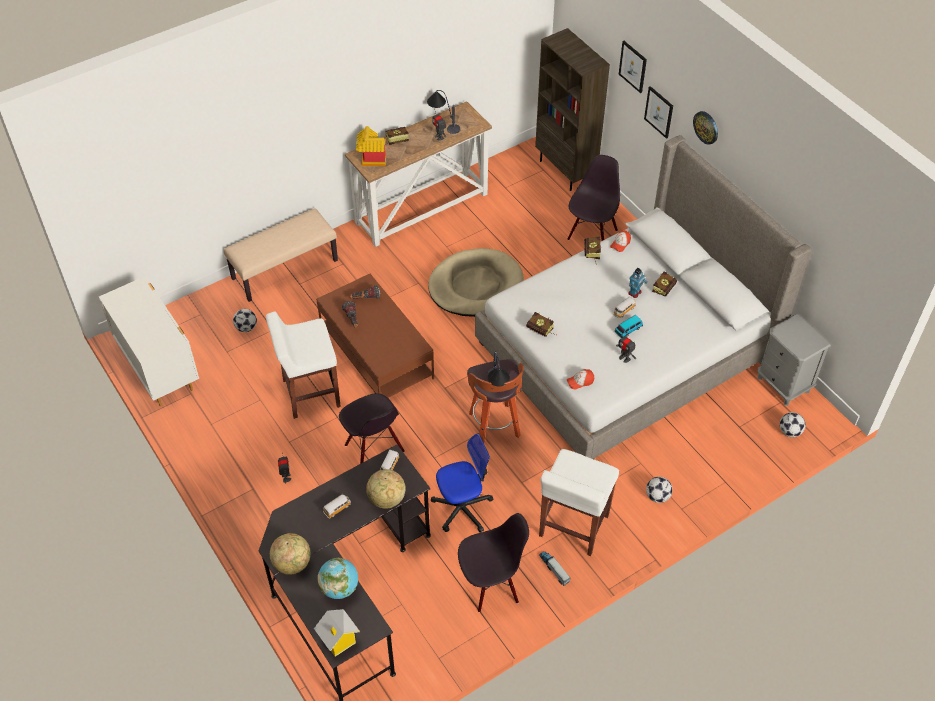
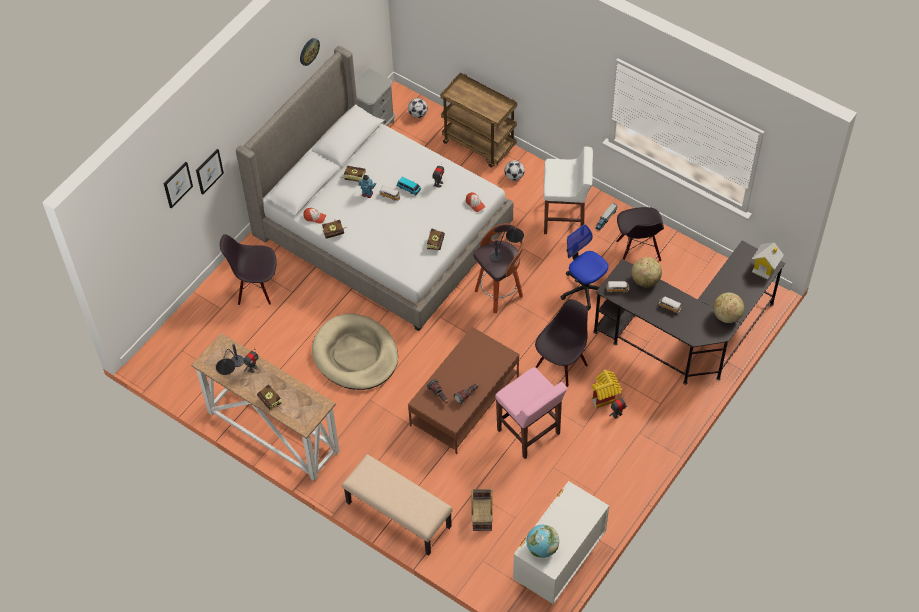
camera: 110 degrees left, 5 degrees up
football [233,309,257,332] -> basket [471,489,493,531]
white stool [266,311,341,419] -> pink stool [495,367,567,459]
globe [317,558,358,599] -> globe moved to [526,525,559,558]
toy house [356,126,386,166] -> toy house moved to [592,370,622,408]
black chair [458,513,529,612] -> black chair turned 150 degrees counterclockwise [616,207,664,261]
brown bookcase [535,28,610,191] -> none
wall clock [693,111,718,145] -> wall clock moved to [300,38,320,66]
none -> brown cart [440,73,517,168]

